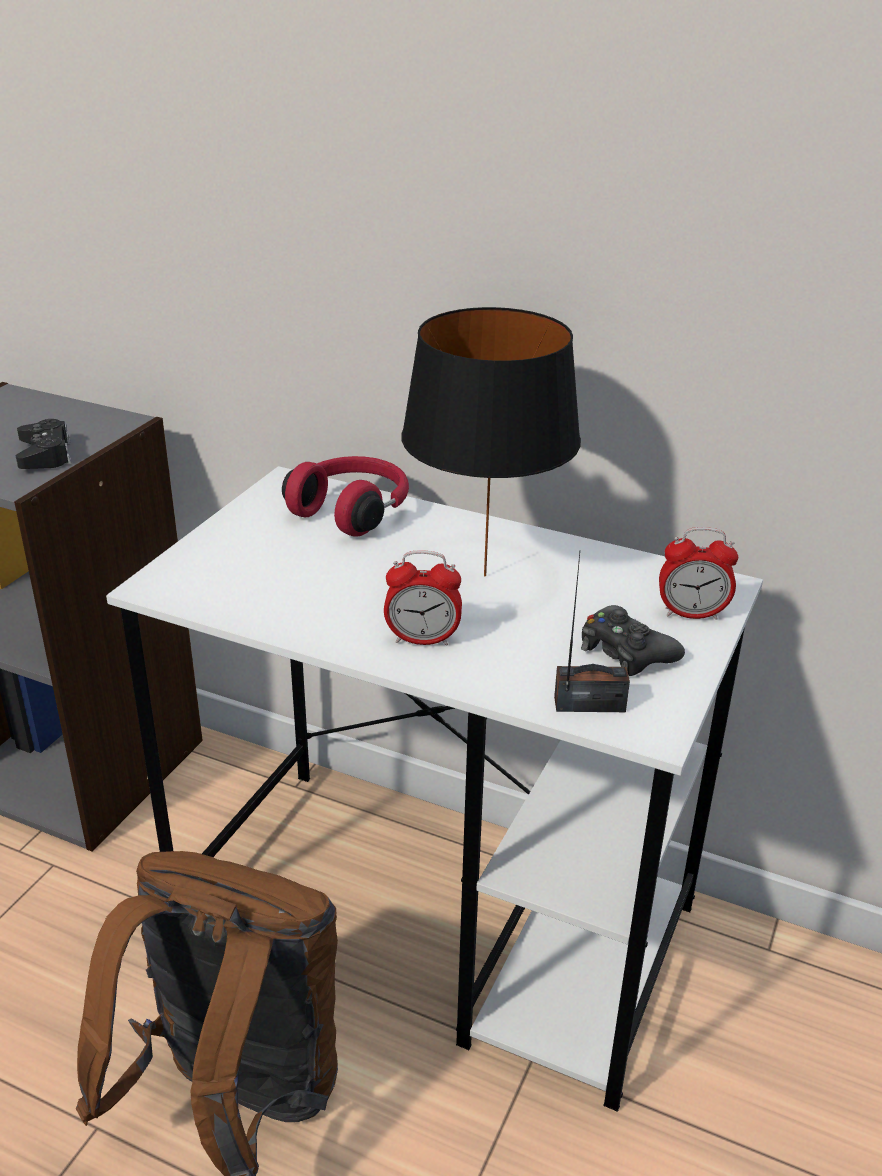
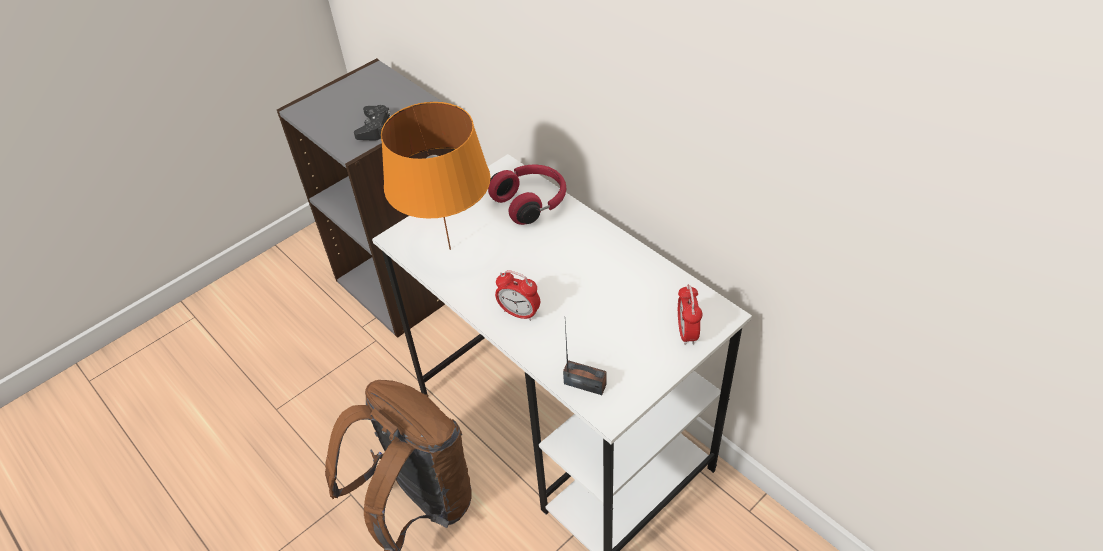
camera: 25 degrees right, 15 degrees up
black table lamp [401,307,581,576] -> none
black game controller [581,605,685,676] -> none
alarm clock [659,527,738,620] -> alarm clock turned 60 degrees clockwise [678,284,702,345]
none -> orange table lamp [381,102,491,250]

